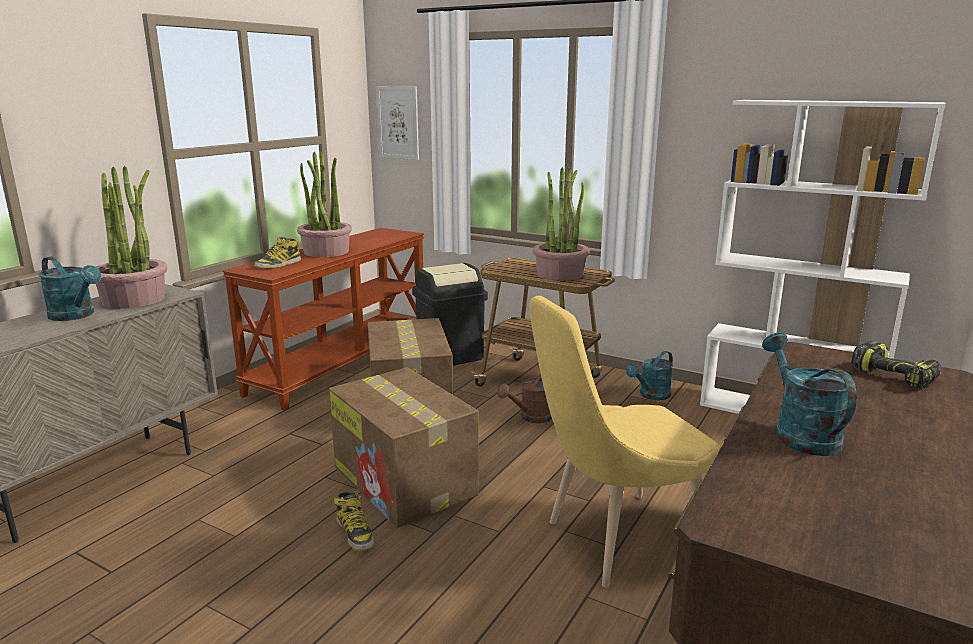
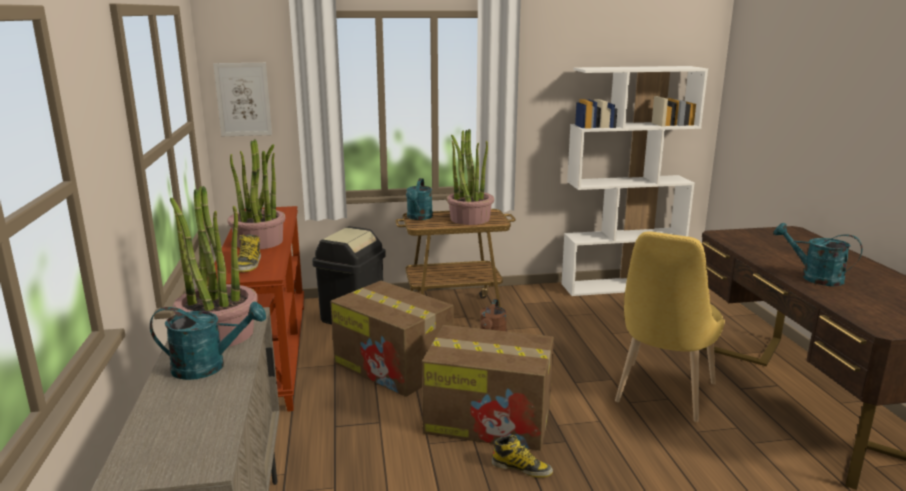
camera: 40 degrees left, 0 degrees up
turquoise watering can [626,351,673,400] -> turquoise watering can moved to [406,178,433,220]
power drill [851,341,942,388] -> none

